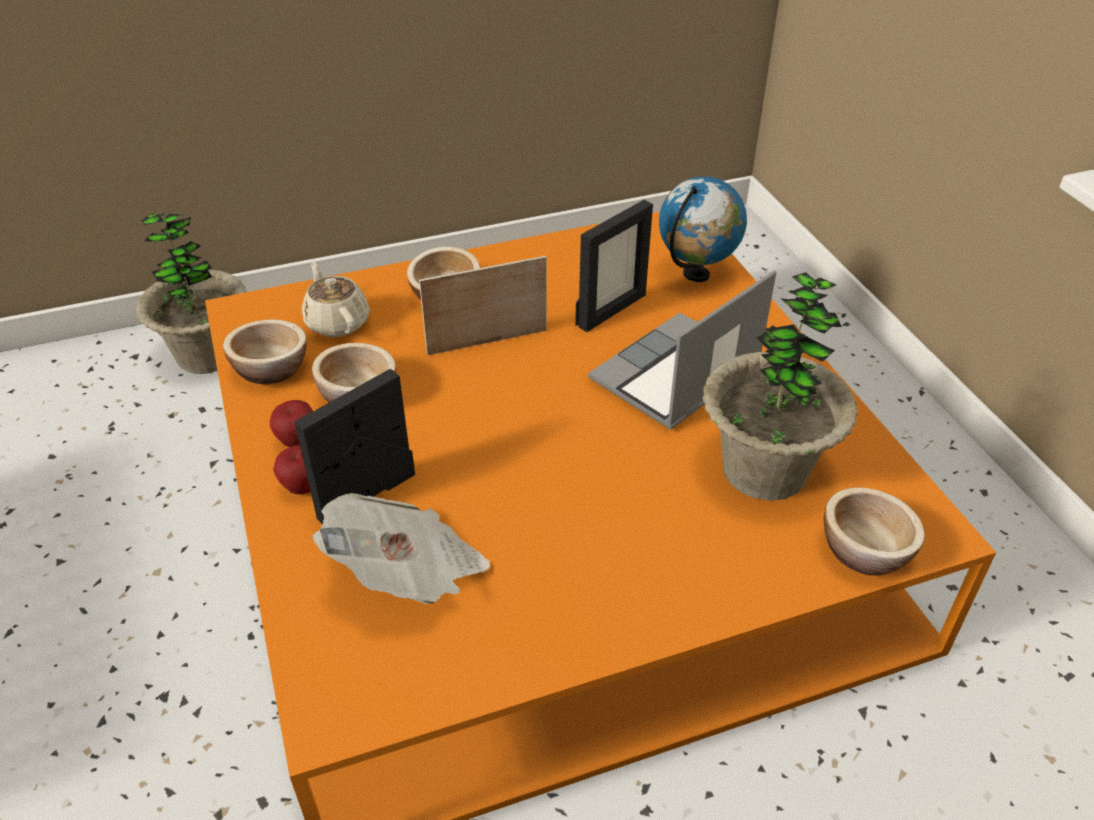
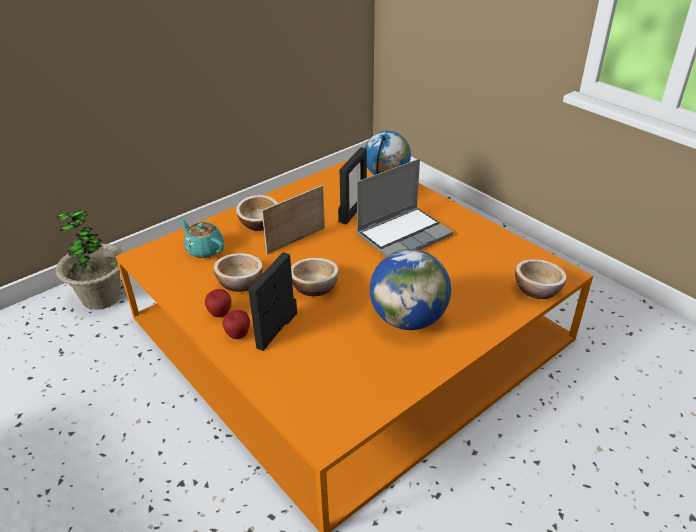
camera: 20 degrees left, 5 degrees down
bowl [223,319,307,384] -> bowl moved to [291,258,339,296]
beige teapot [302,261,370,337] -> turquoise teapot [180,218,224,258]
newspaper [312,493,490,604] -> none
laptop [588,270,776,430] -> laptop turned 150 degrees counterclockwise [356,159,453,257]
potted plant [703,272,858,500] -> none
none -> globe [370,249,451,330]

